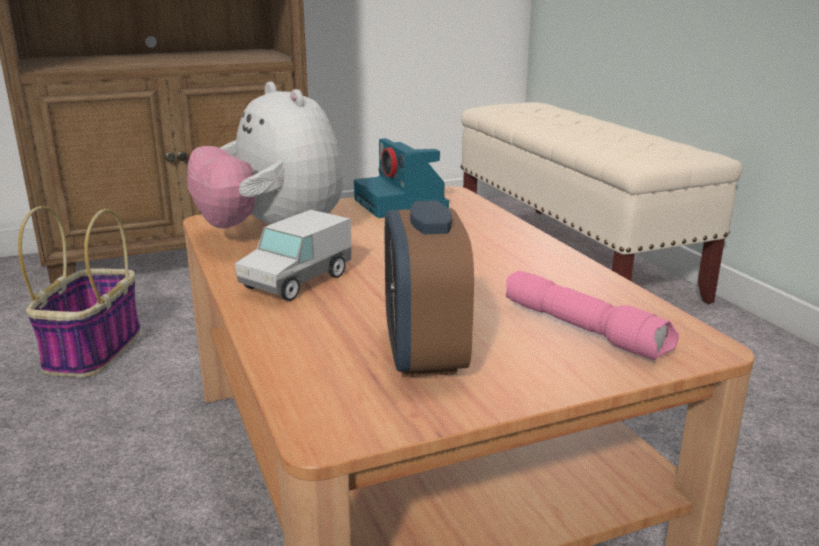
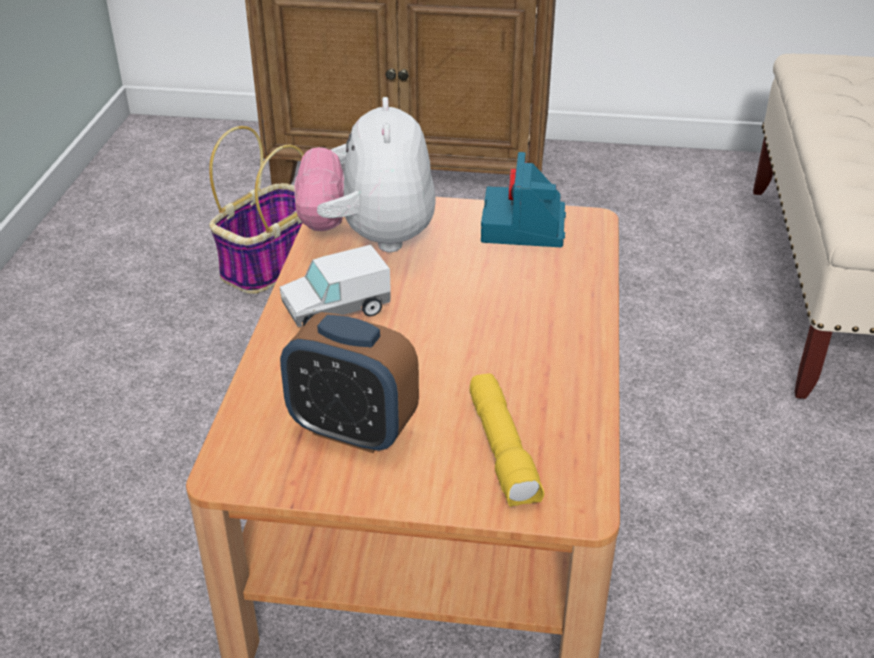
camera: 30 degrees right, 15 degrees up
alarm clock [385,200,474,377] -> alarm clock turned 90 degrees counterclockwise [280,312,419,453]
pink flashlight [505,271,679,360] -> yellow flashlight [470,374,544,507]

